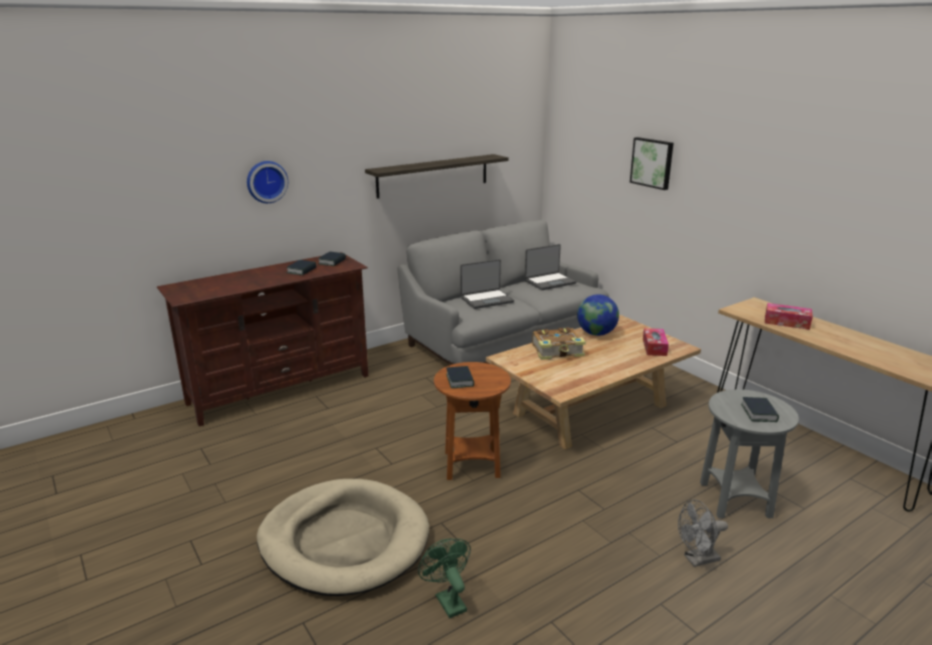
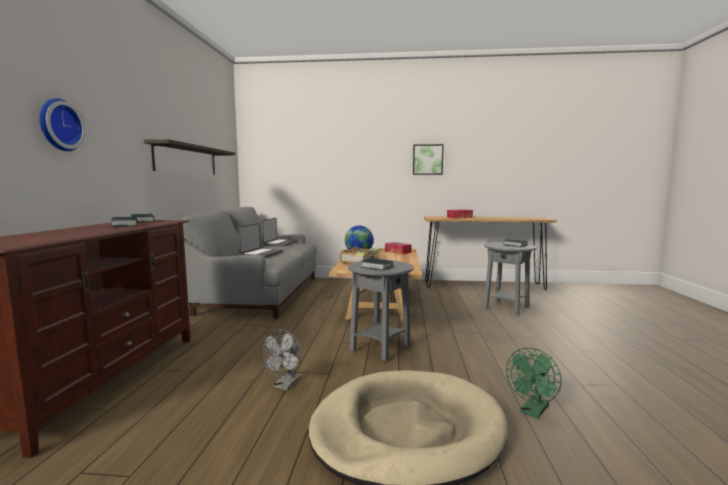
camera: 50 degrees left, 15 degrees down
green fan [418,539,471,618] -> green fan turned 60 degrees counterclockwise [506,348,562,419]
brown side table [434,362,511,480] -> grey side table [348,260,414,361]
picture [630,137,674,190] -> picture moved to [413,144,444,175]
grey fan [678,499,728,567] -> grey fan moved to [261,329,302,390]

